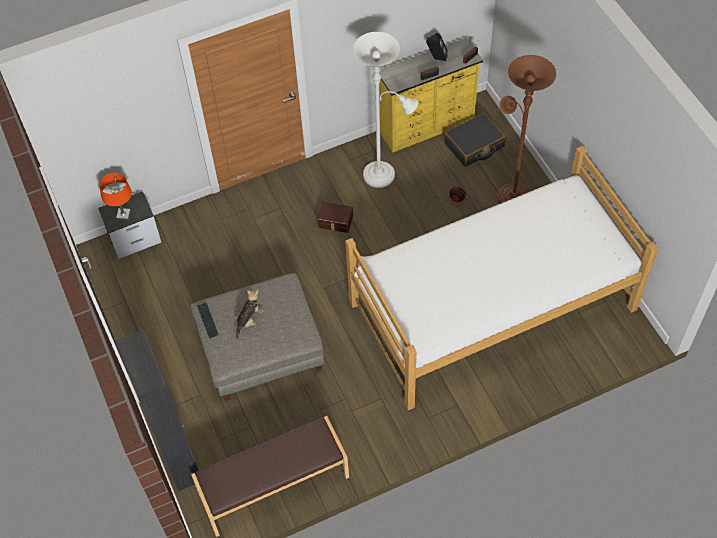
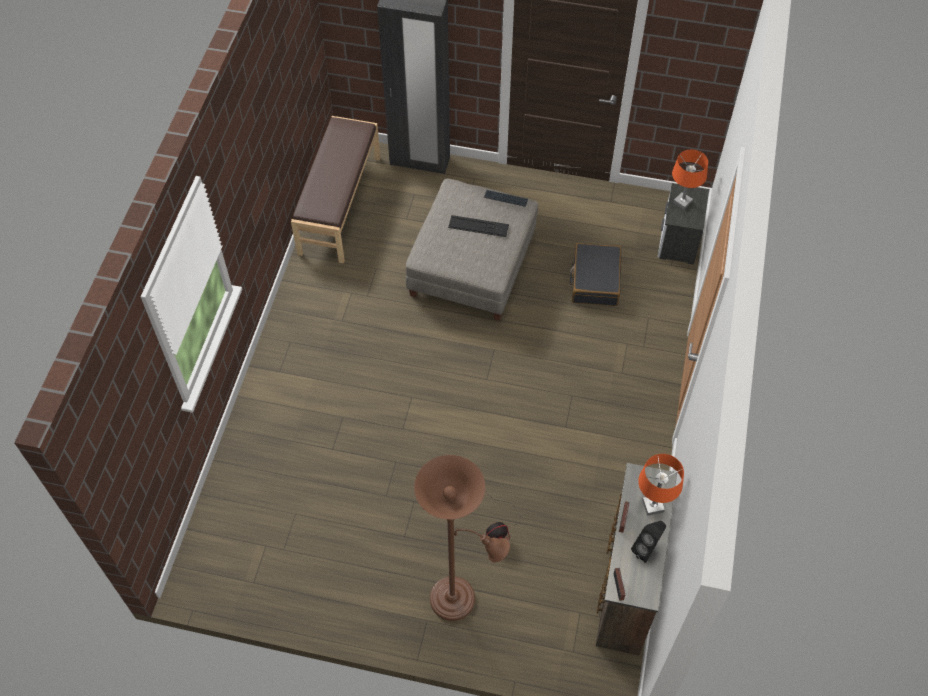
camera: 125 degrees right, 0 degrees up
plush toy [236,290,264,339] -> keyboard [448,215,509,237]
brown storage box [317,202,353,233] -> none
bed [345,146,658,410] -> none
white floor lamp [353,32,418,188] -> none
yellow dresser [379,38,483,153] -> brown dresser [596,463,677,655]
black suitcase [444,113,506,167] -> black suitcase moved to [570,243,622,306]
none -> orange table lamp [638,454,684,516]

